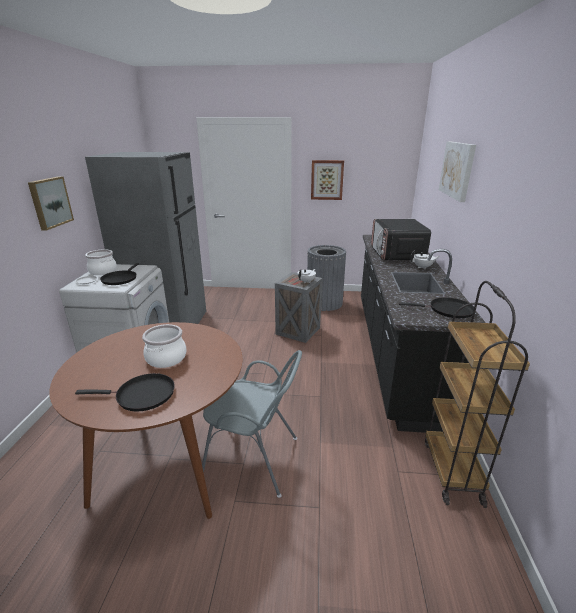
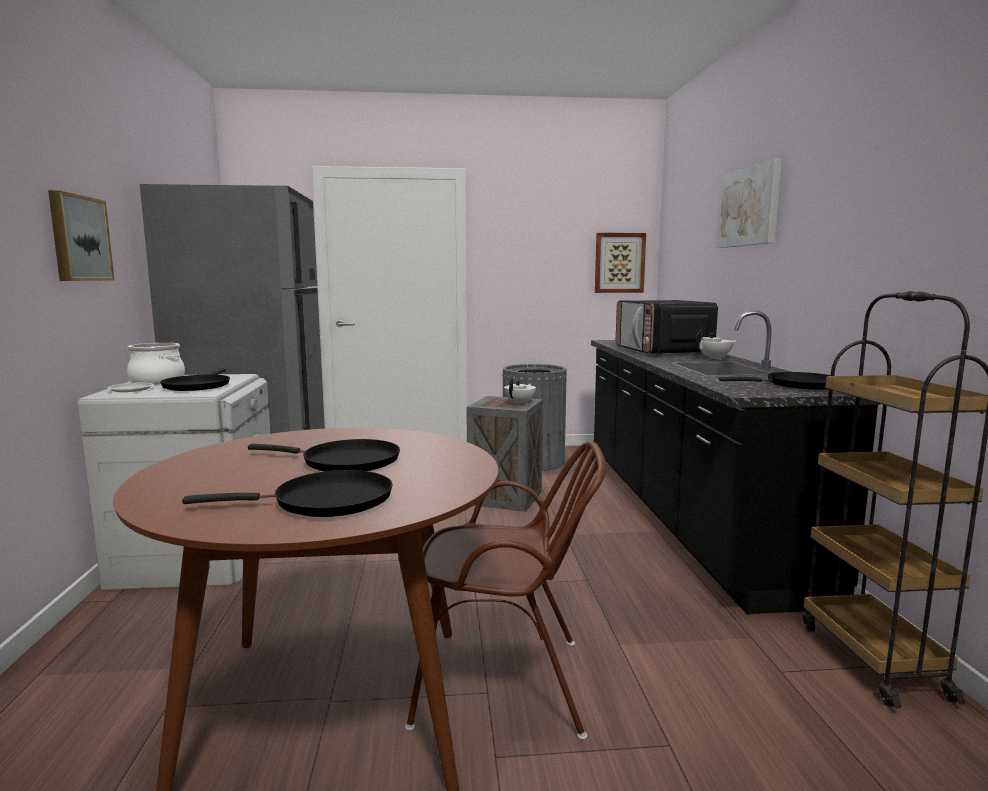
camera: 10 degrees left, 15 degrees down
cooking pot [142,324,187,368] -> black frying pan [248,439,400,471]
grey chair [202,350,302,498] -> brown chair [405,441,606,740]
picture [311,160,344,200] -> picture moved to [595,233,646,293]

